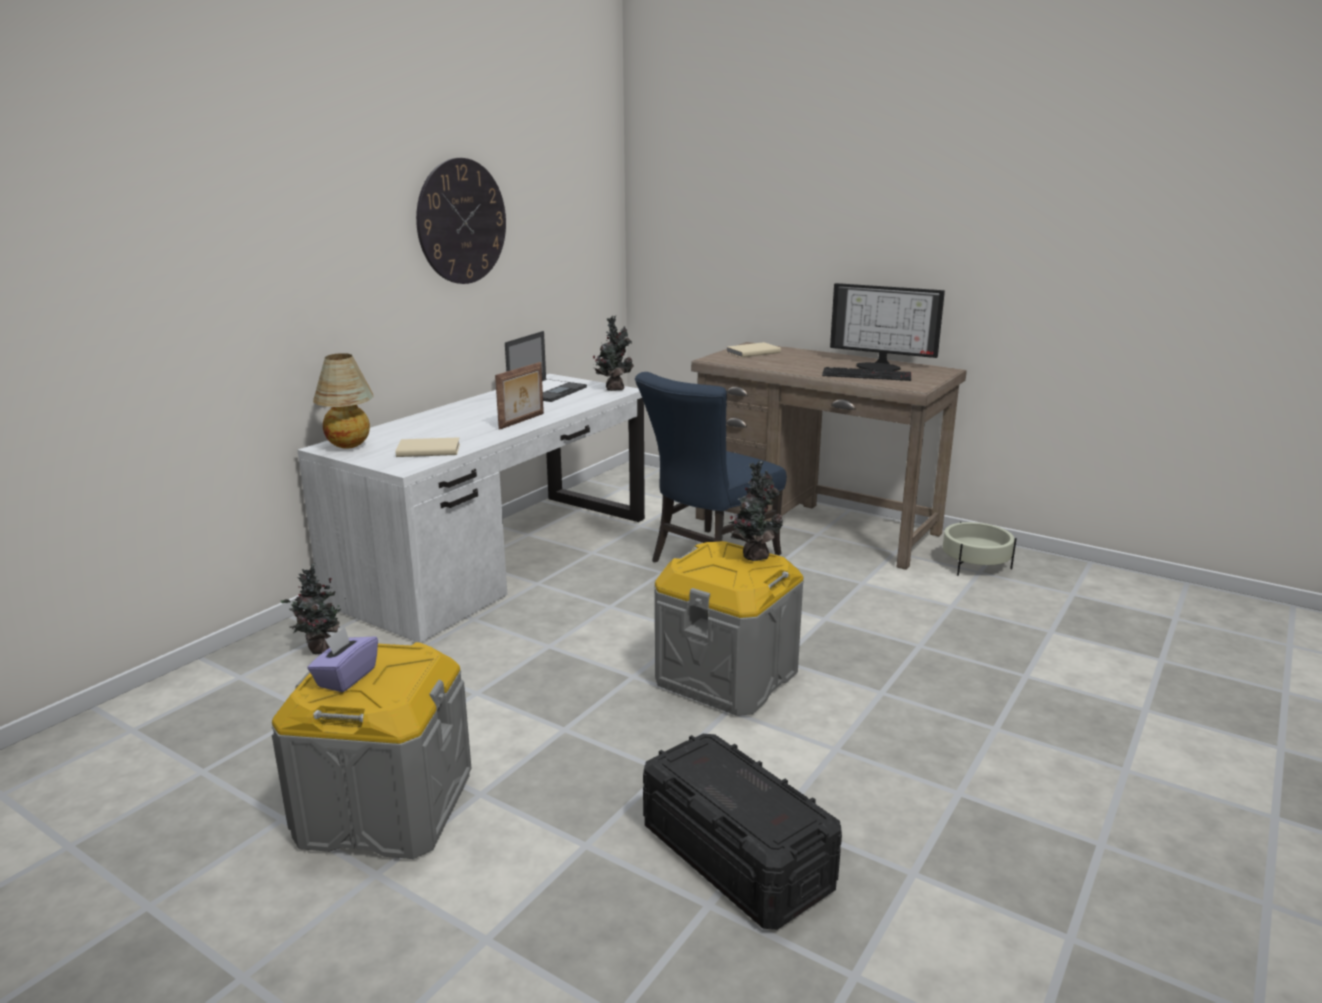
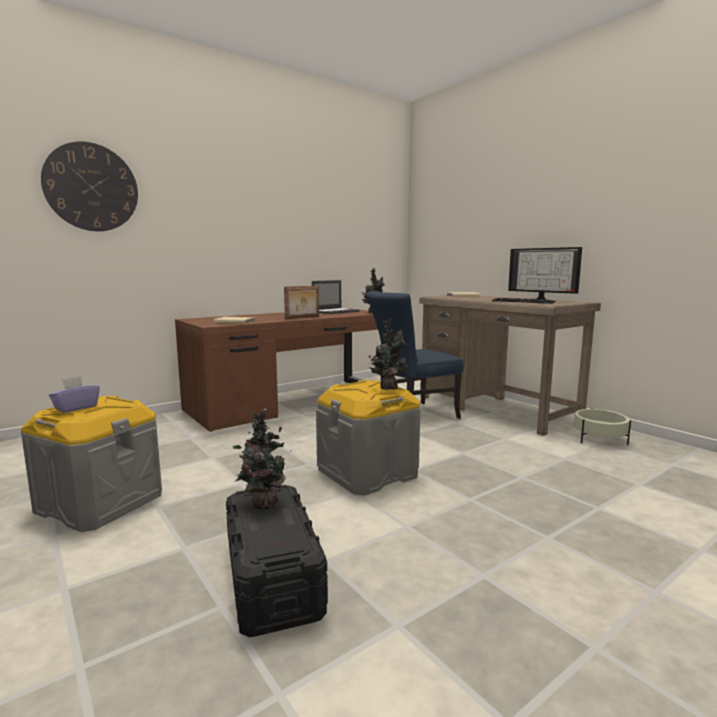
camera: 20 degrees right, 10 degrees down
potted plant [281,563,345,654] -> potted plant moved to [233,408,289,509]
white desk [297,374,645,643] -> brown desk [175,308,384,432]
table lamp [313,353,373,449] -> none
wall clock [416,158,506,284] -> wall clock moved to [41,141,138,231]

